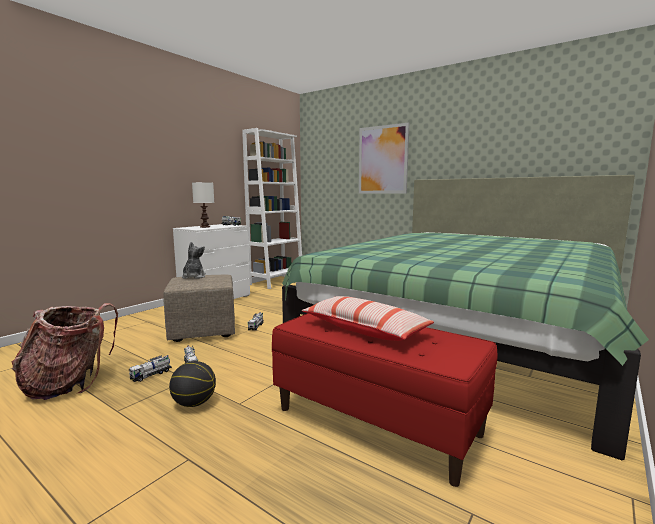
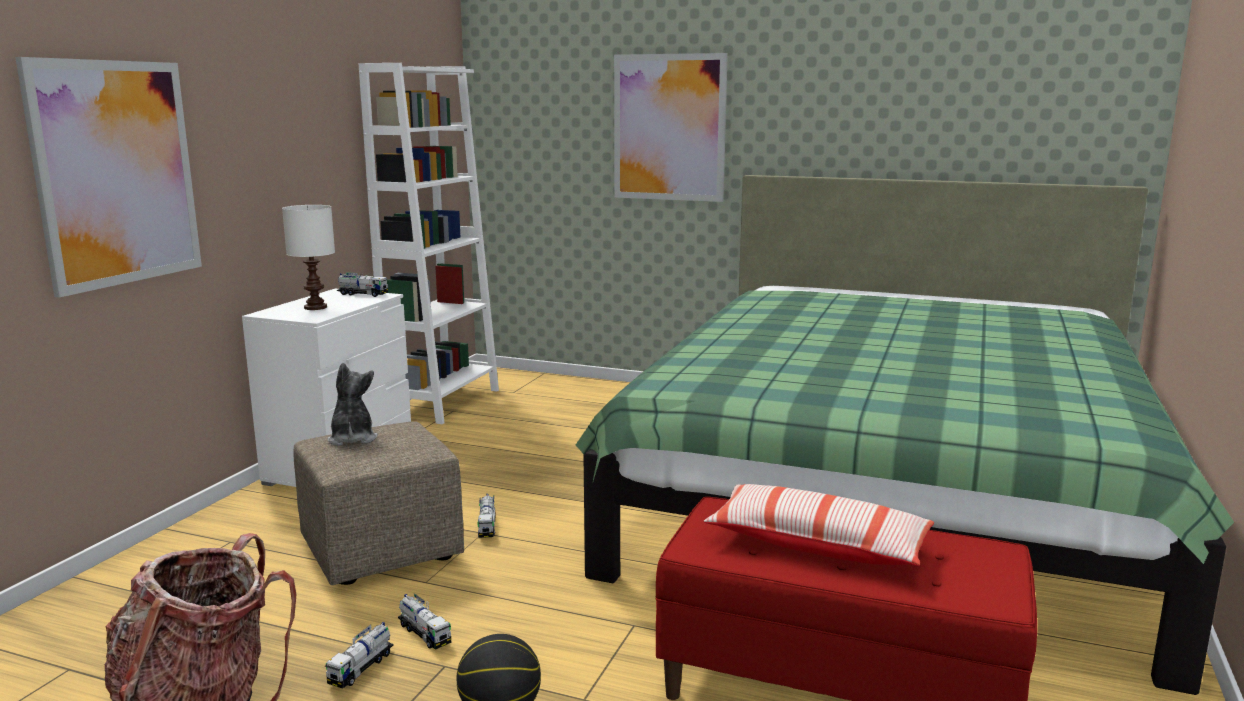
camera: 15 degrees left, 5 degrees up
none -> picture [15,57,202,297]

